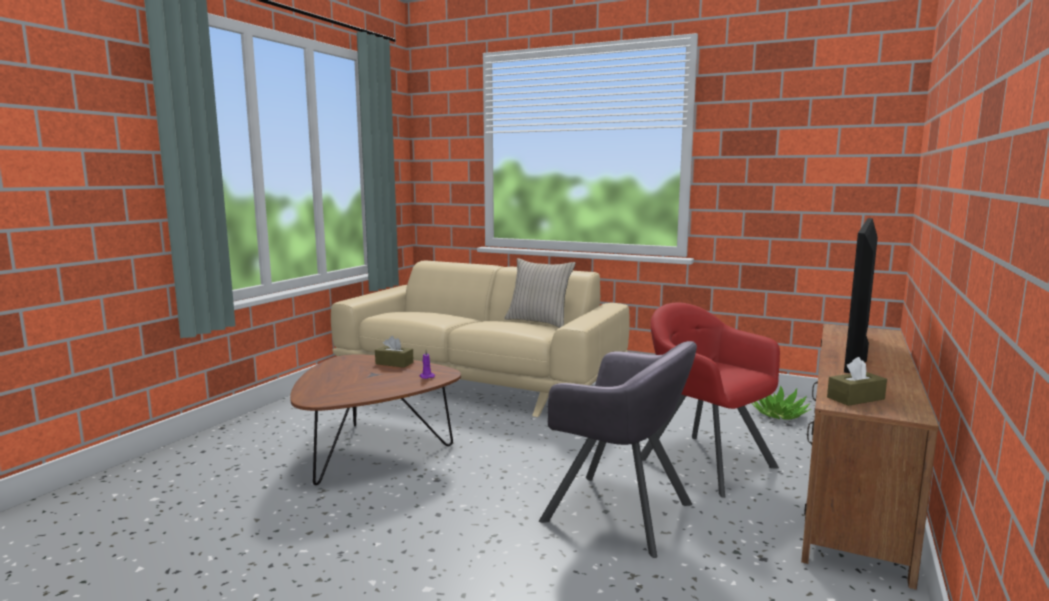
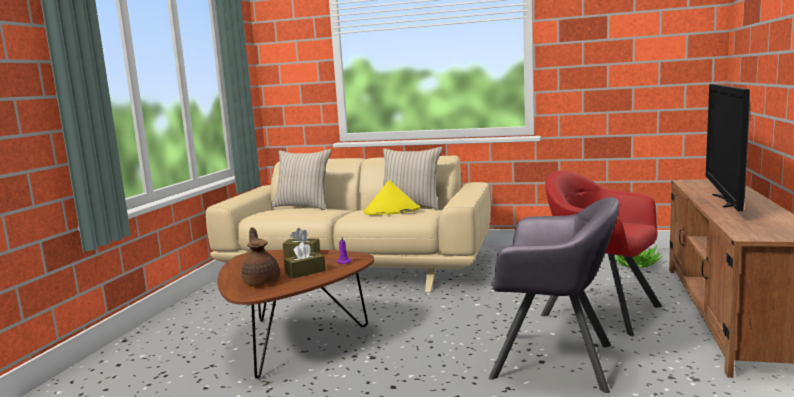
camera: 10 degrees left, 0 degrees up
brown tissue box [827,357,887,406] -> brown tissue box moved to [284,242,326,279]
none -> brown teapot [242,227,280,285]
none -> beige pillow [272,149,331,210]
none -> yellow hat [364,180,420,215]

